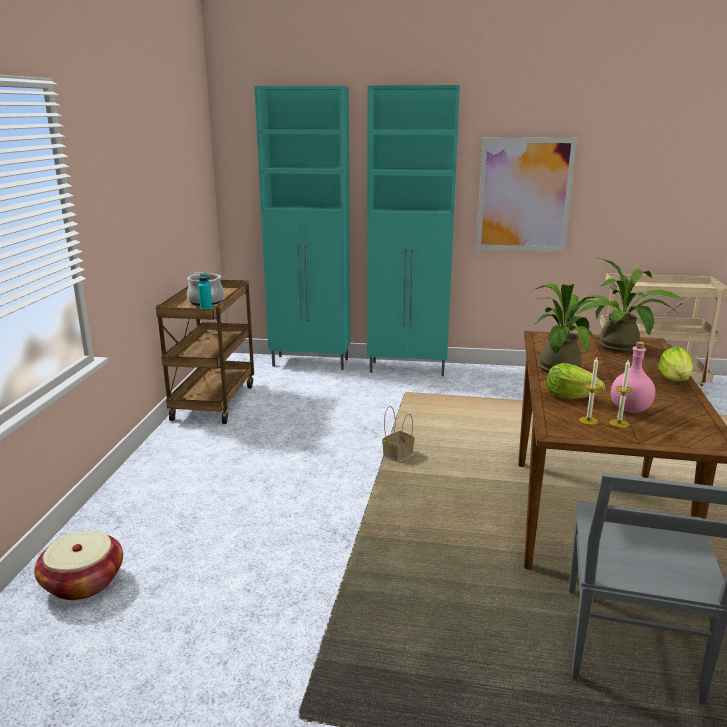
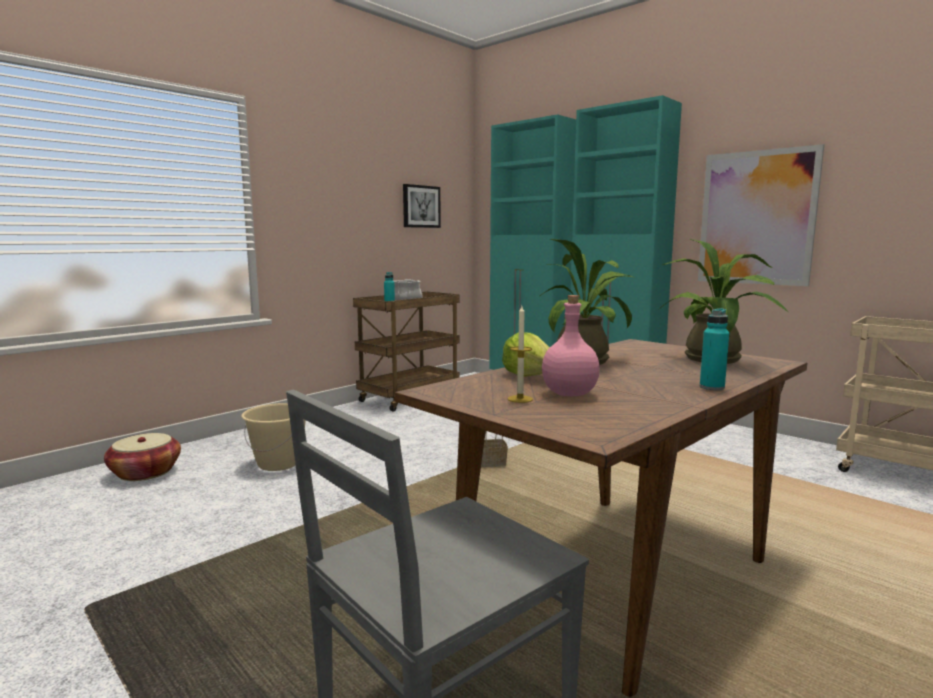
camera: 35 degrees right, 10 degrees down
candle [579,357,601,425] -> none
lettuce [658,346,693,381] -> turquoise bottle [700,308,729,390]
none -> beige bucket [241,403,306,471]
none -> picture [403,184,441,228]

